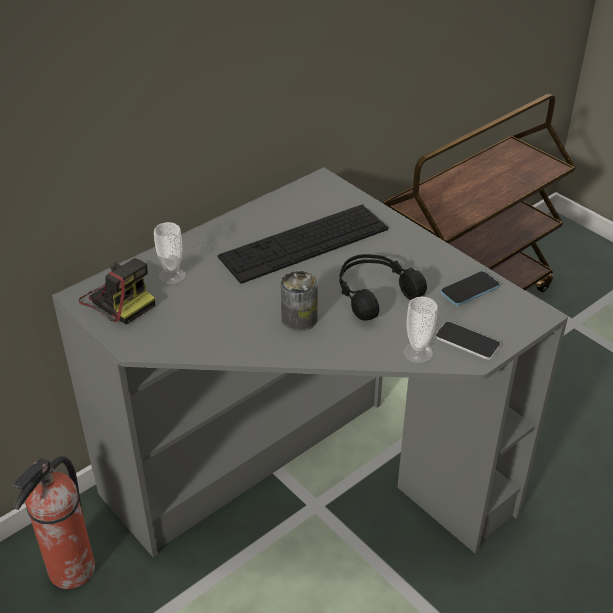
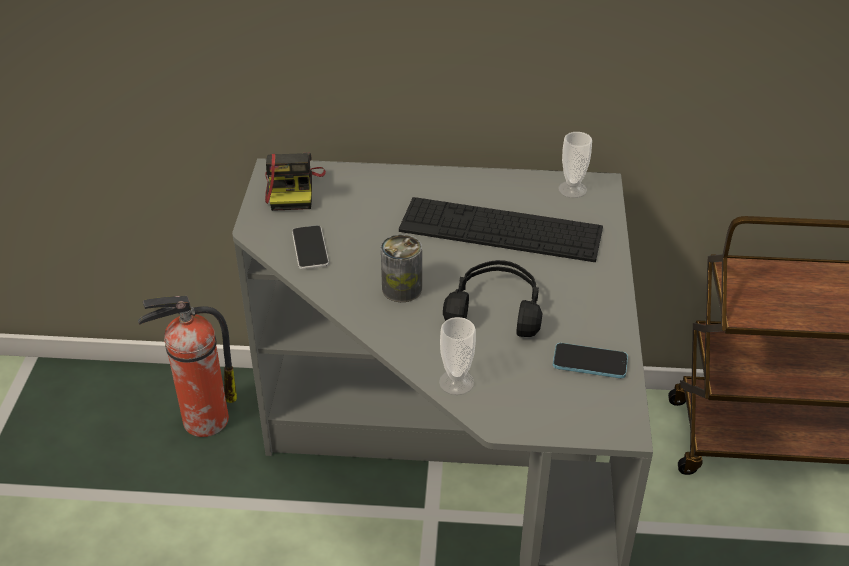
camera: 45 degrees right, 0 degrees up
cup [154,222,186,284] -> cup moved to [558,132,592,198]
phone [435,321,501,360] -> phone moved to [292,225,329,269]

